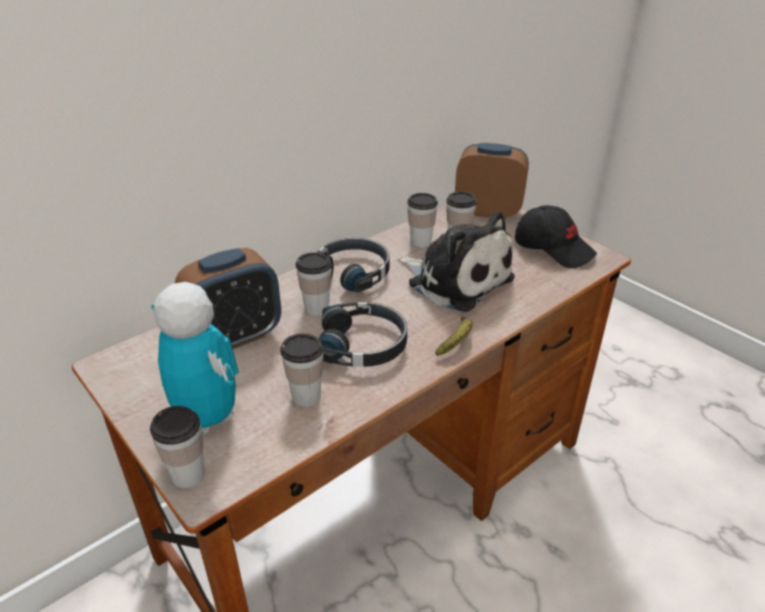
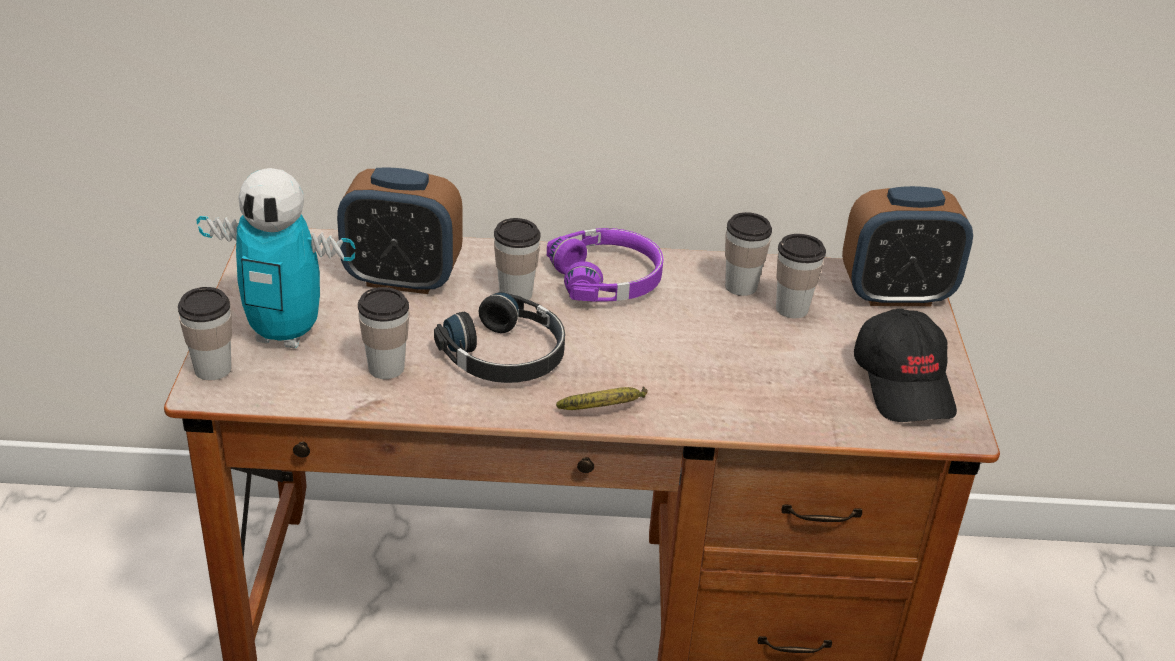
camera: 40 degrees right, 0 degrees up
toy robot [152,282,239,435] -> toy robot turned 105 degrees clockwise [196,168,356,349]
black headphones [317,238,390,292] -> purple headphones [547,228,663,302]
plush toy [398,211,515,312] -> none
alarm clock [455,143,529,219] -> alarm clock turned 120 degrees clockwise [842,186,973,306]

